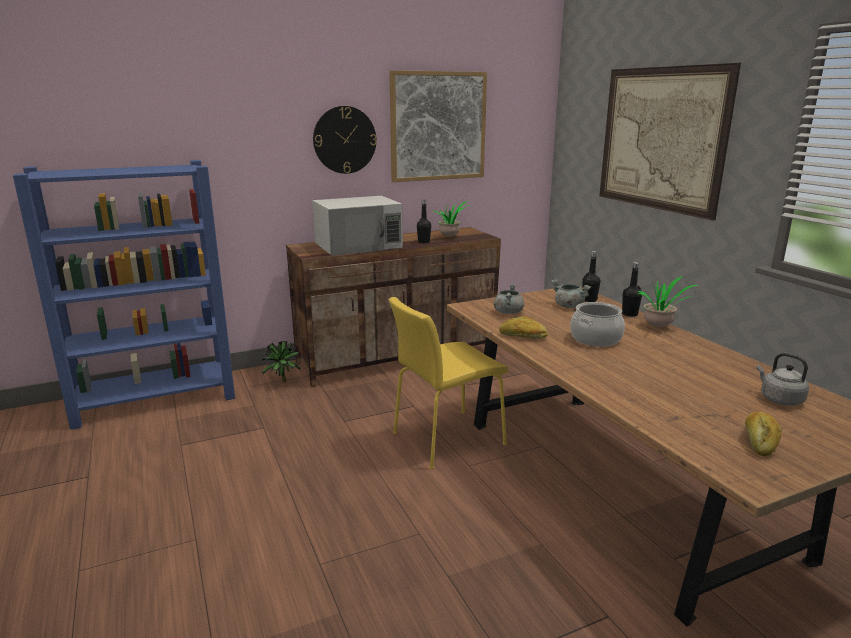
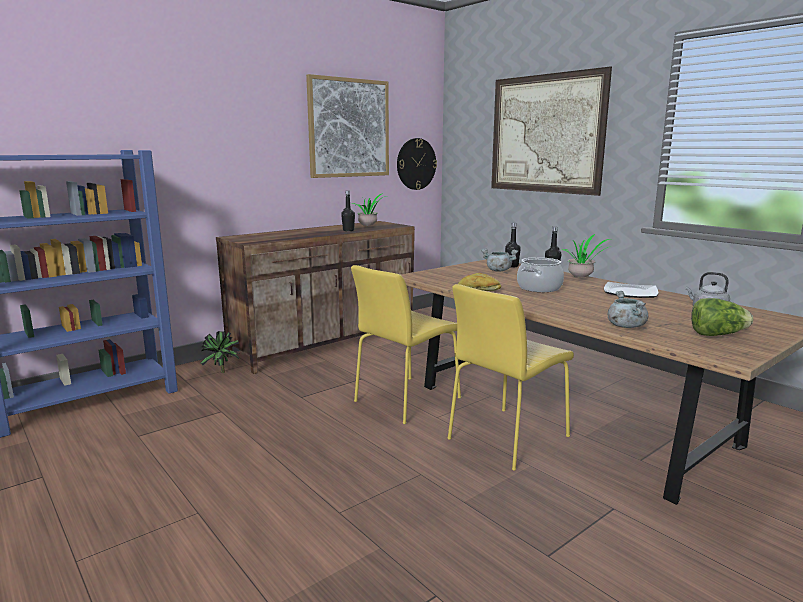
camera: 15 degrees left, 5 degrees down
white microwave [312,196,403,256] -> none
wall clock [313,106,377,174] -> wall clock moved to [397,138,437,190]
grey cooking pot [494,284,524,314] -> grey cooking pot moved to [608,291,648,328]
bread [745,412,782,456] -> lettuce [691,298,753,336]
none -> yellow chair [447,284,574,471]
none -> plate [604,282,658,298]

